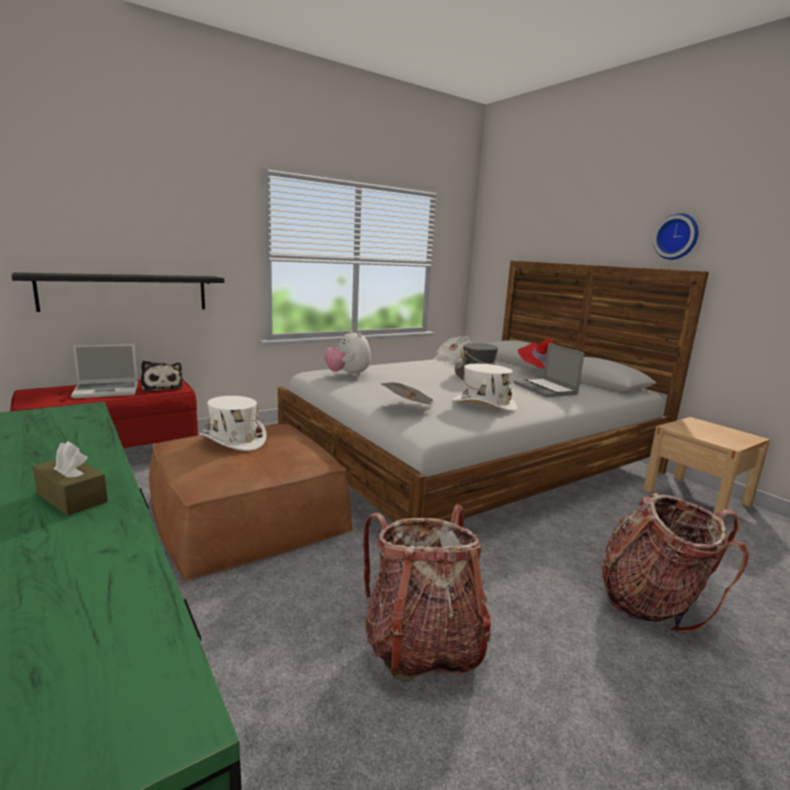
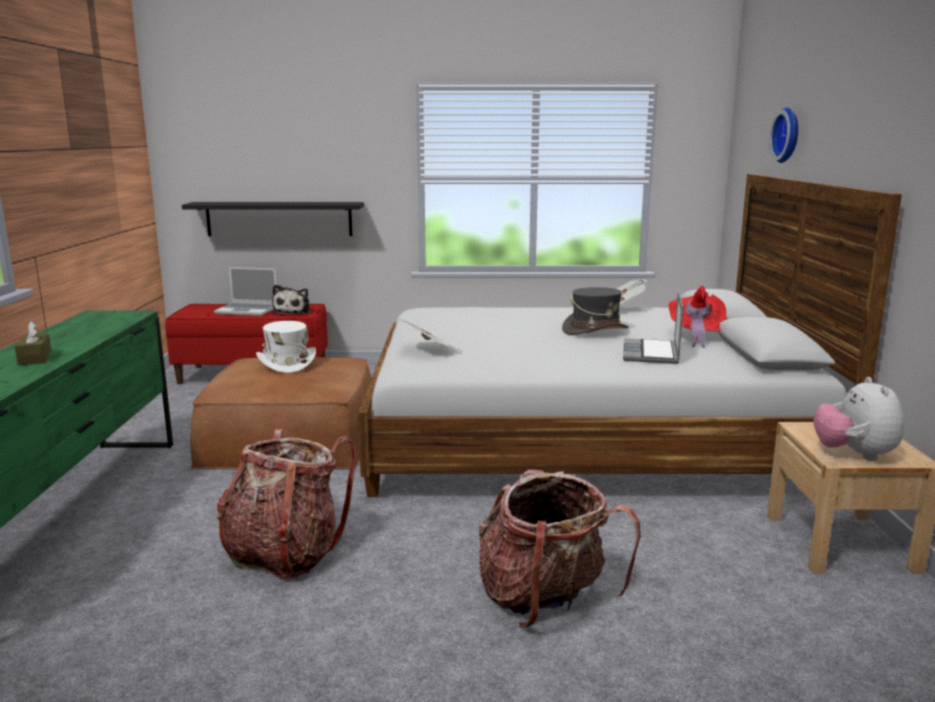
camera: 35 degrees right, 0 degrees up
plush toy [325,330,371,377] -> plush toy moved to [813,377,904,461]
white hat [453,364,517,412] -> none
wall clock [653,213,699,260] -> wall clock moved to [769,107,798,163]

